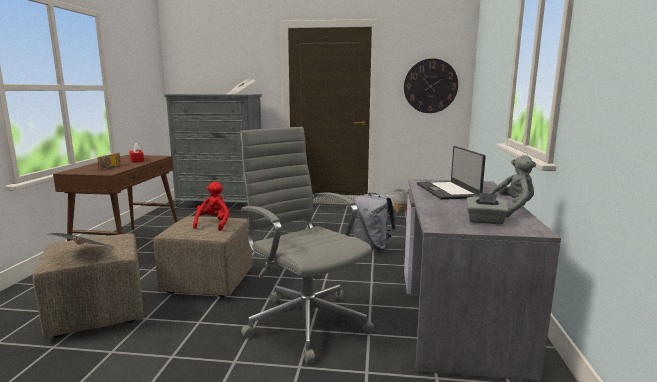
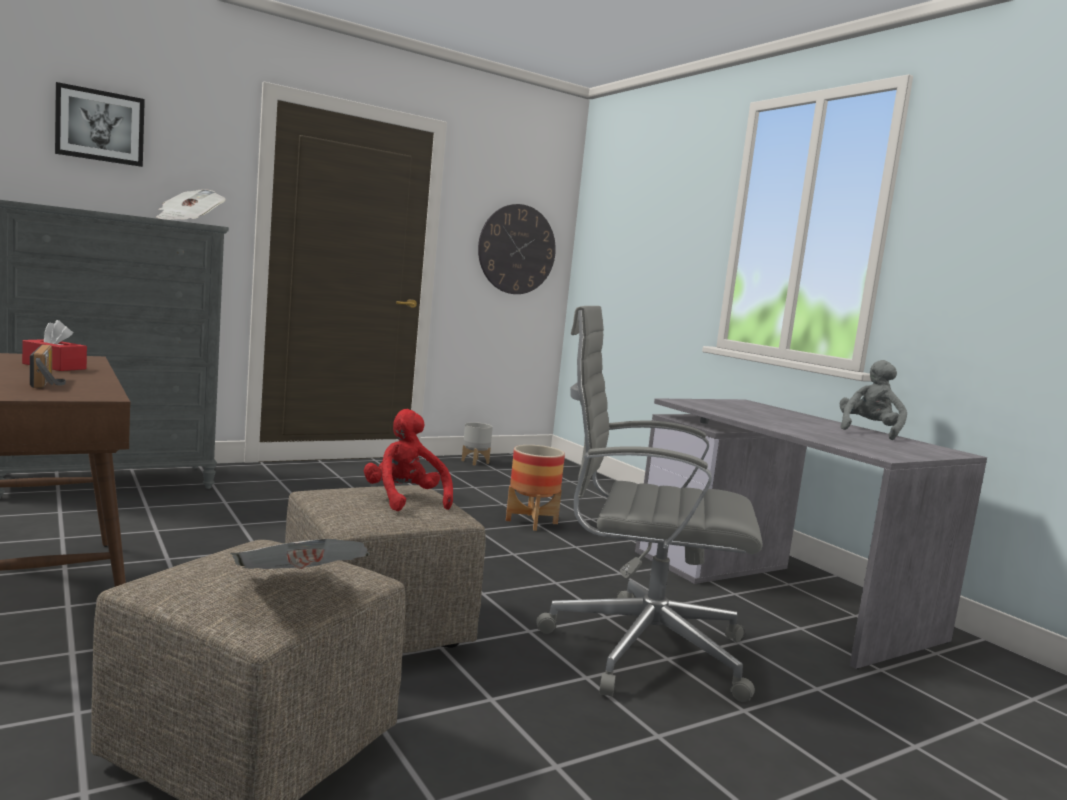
camera: 40 degrees left, 5 degrees down
grey backpack [354,193,396,250] -> planter [506,445,565,531]
laptop [417,146,486,200] -> none
grey tissue box [466,192,509,224] -> none
none -> picture [55,82,145,167]

